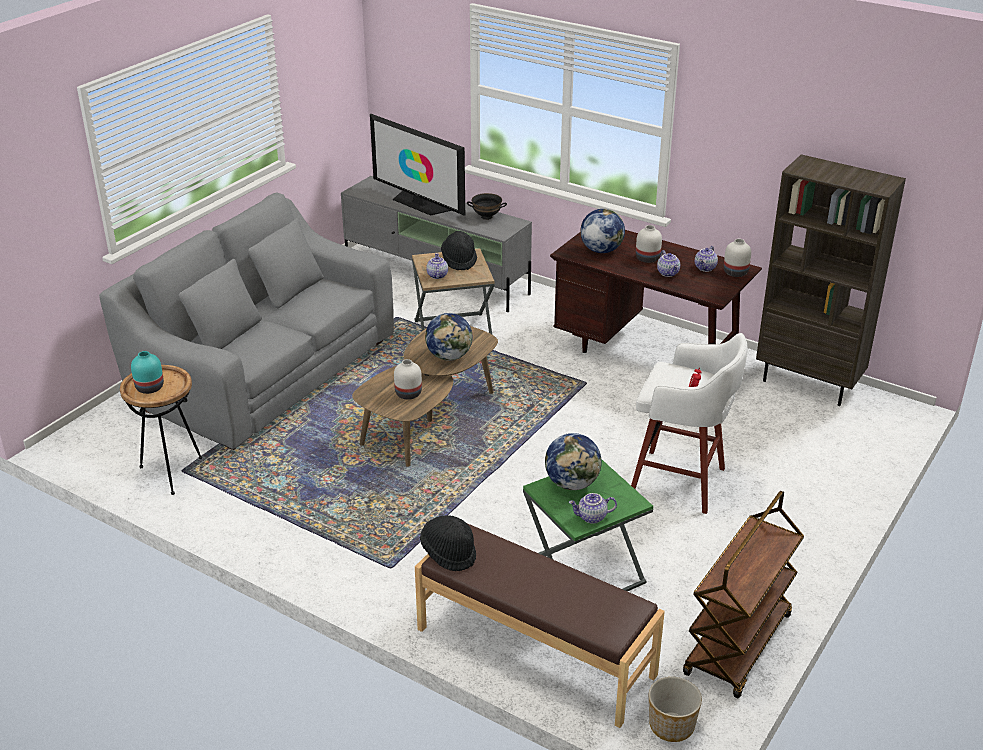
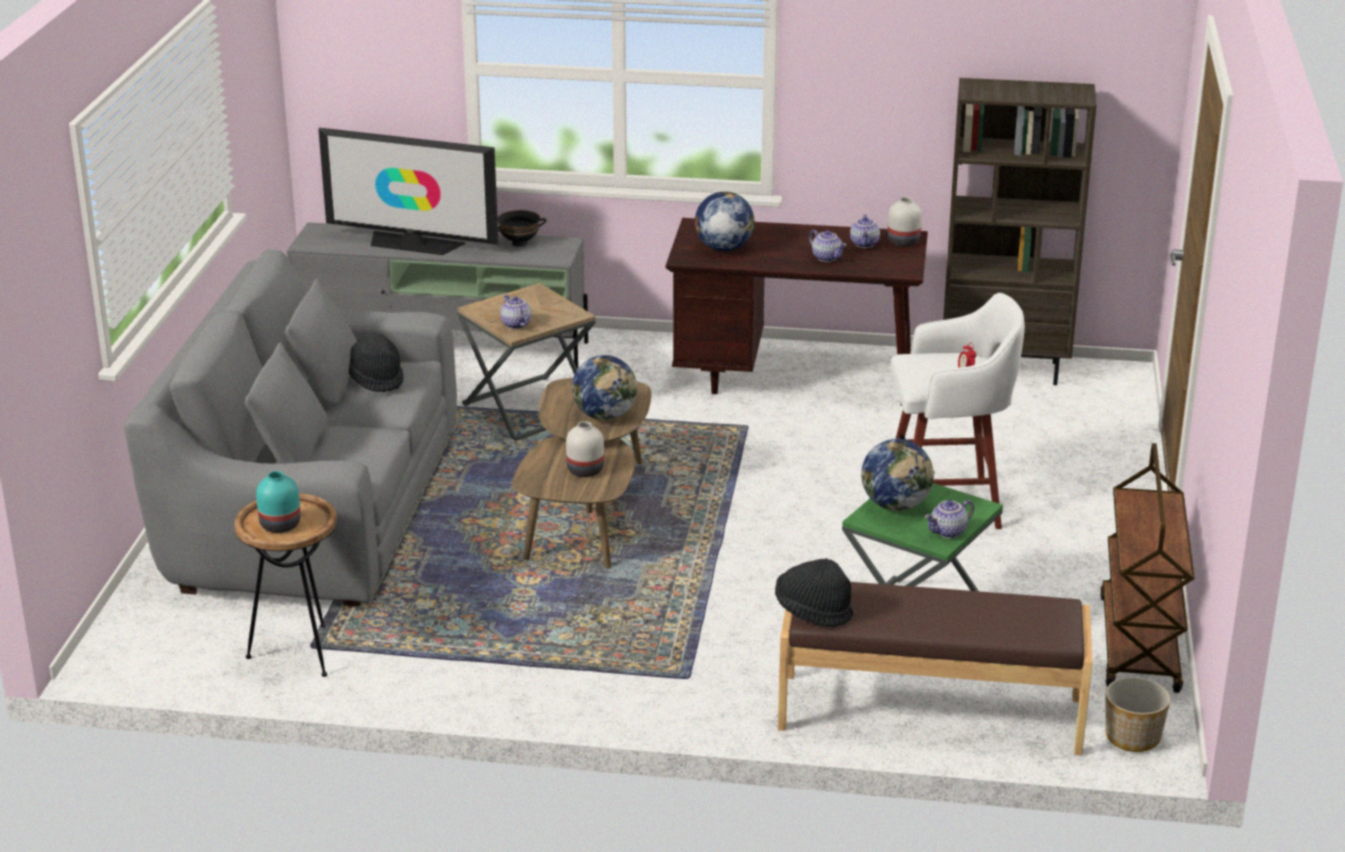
camera: 25 degrees left, 5 degrees down
black hat [441,231,477,270] -> black hat moved to [349,334,404,392]
white vase [636,225,662,263] -> none

